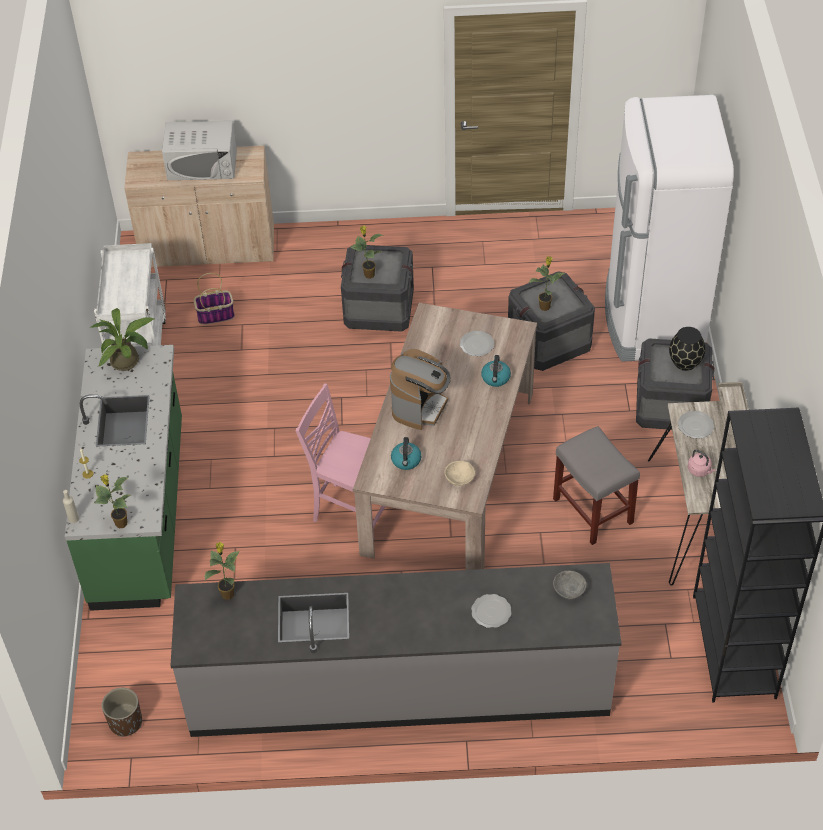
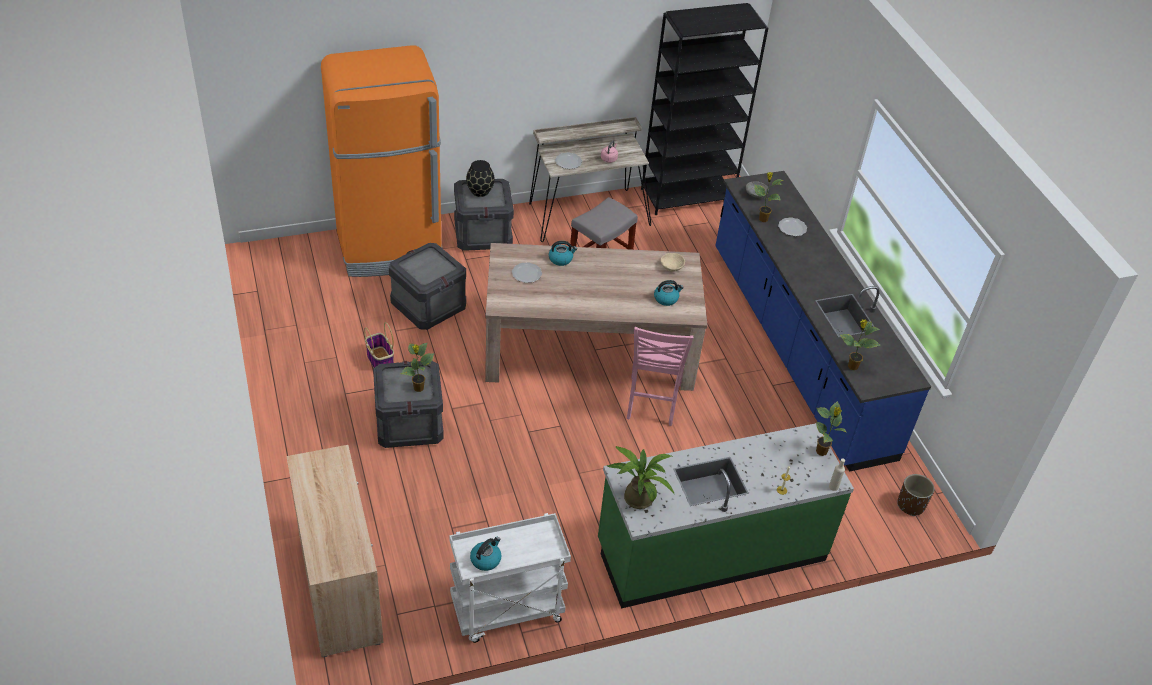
camera: 110 degrees left, 5 degrees down
white microwave [162,120,237,180] -> none
grey counter [170,563,622,737] -> blue counter [715,171,931,472]
basket [194,273,235,325] -> basket moved to [364,322,394,368]
coffee machine [390,349,451,430] -> none
potted plant [529,256,566,311] -> potted plant moved to [754,172,783,222]
white fridge [605,95,734,362] -> orange fridge [321,45,443,277]
none -> kettle [470,537,502,571]

